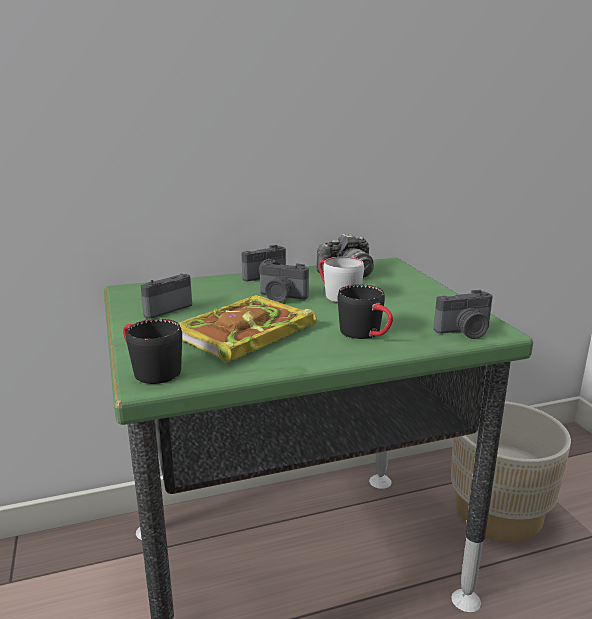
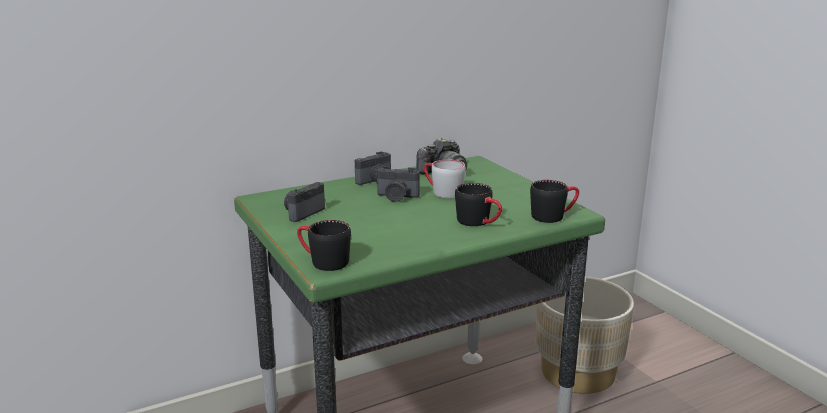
camera: 10 degrees left, 0 degrees up
book [179,295,317,363] -> none
camera [434,290,493,339] -> black mug [530,180,579,223]

